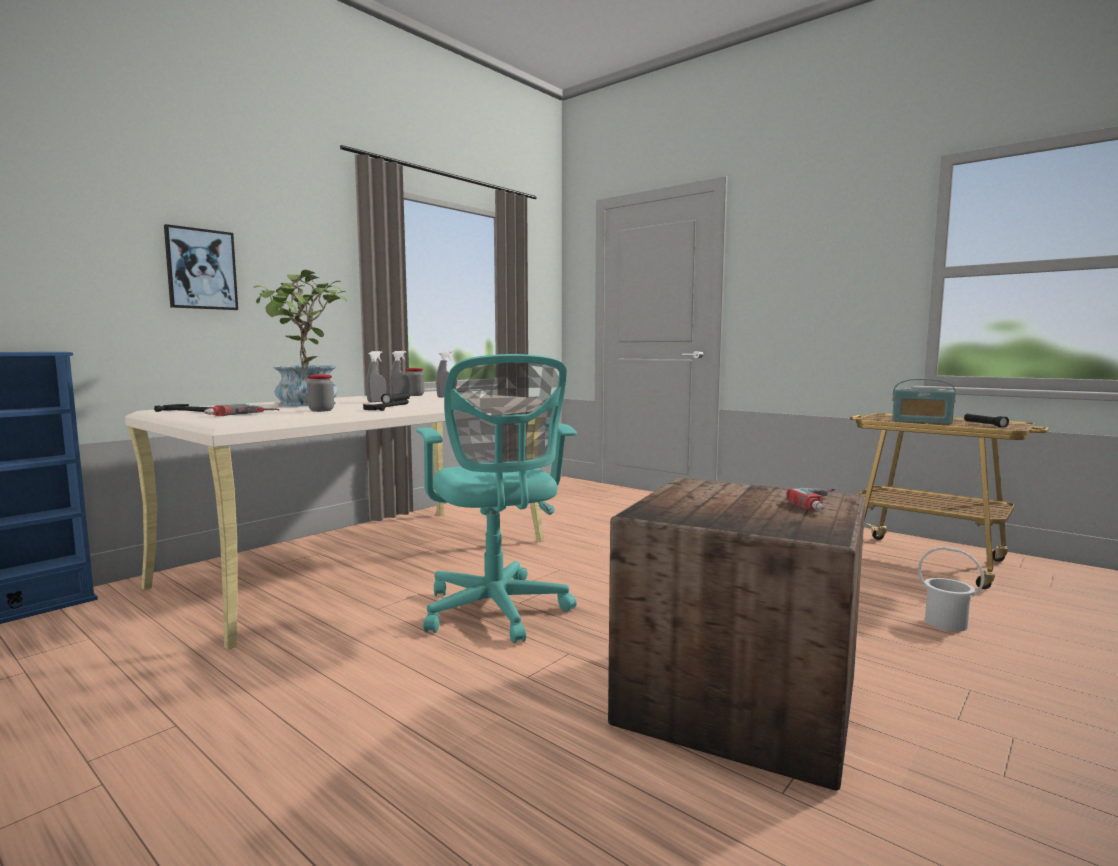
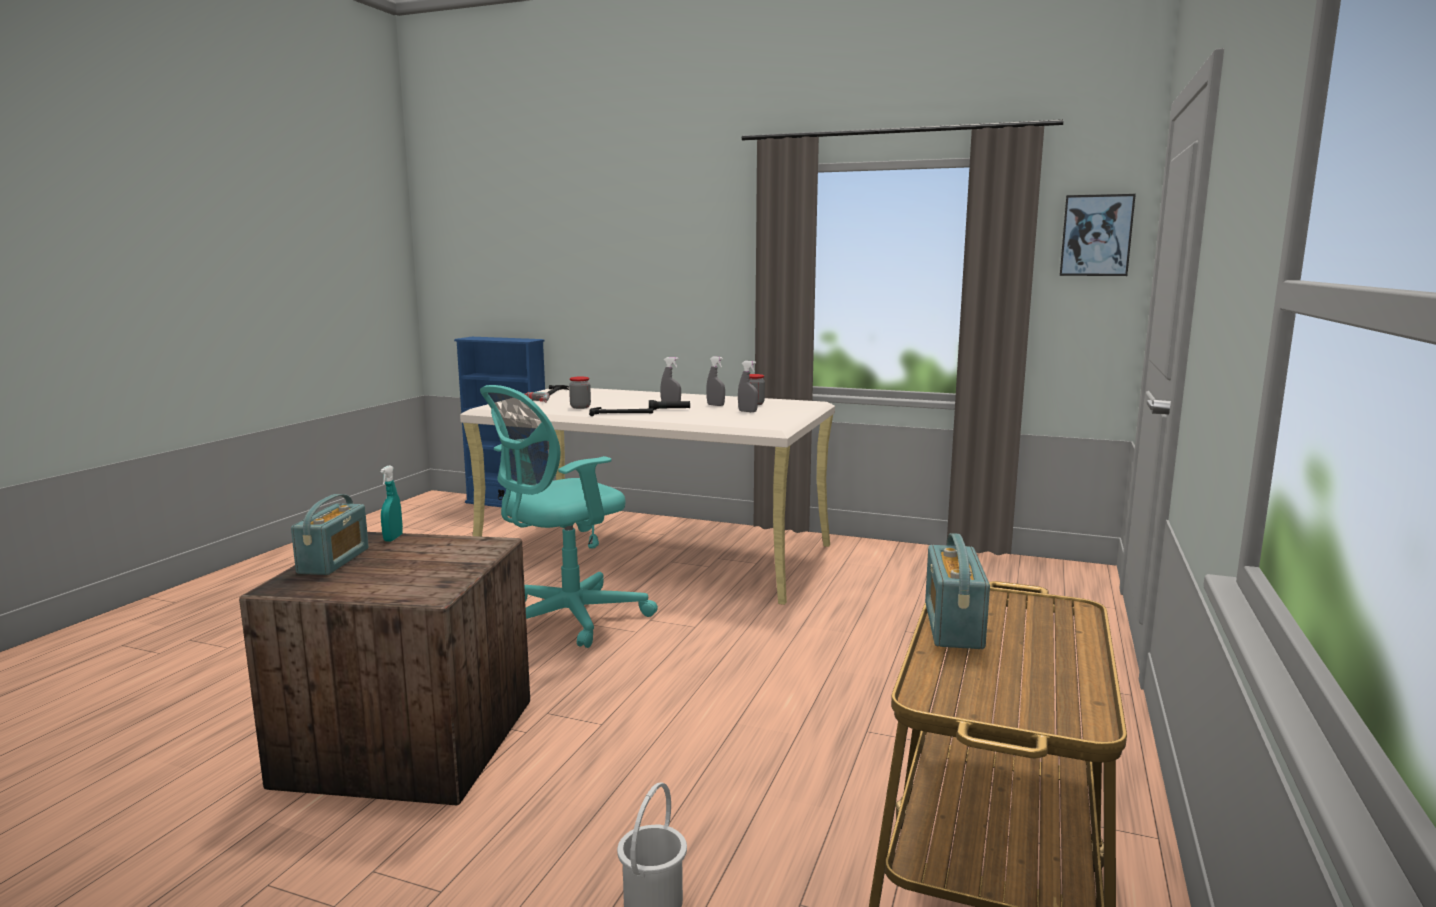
camera: 70 degrees right, 5 degrees up
picture [164,224,238,310] -> picture moved to [1060,194,1136,276]
potted plant [253,270,347,406] -> none
power drill [786,488,835,511] -> none
black flashlight [964,414,1009,428] -> none
none -> radio [291,494,369,575]
none -> turquoise spray bottle [380,465,403,542]

